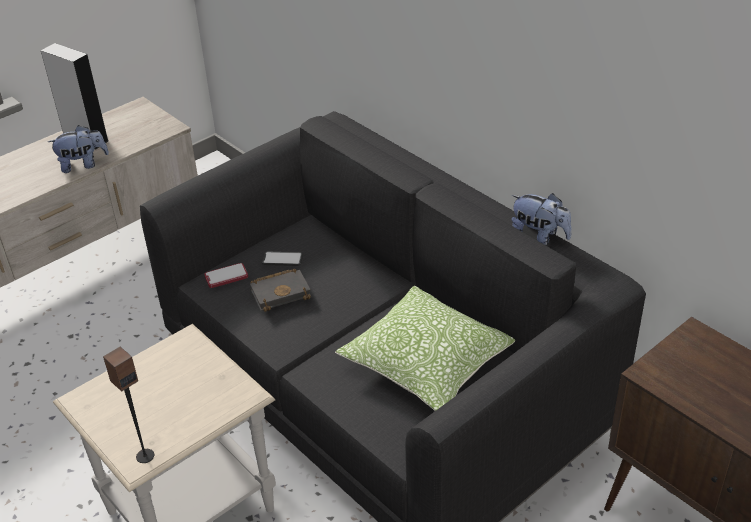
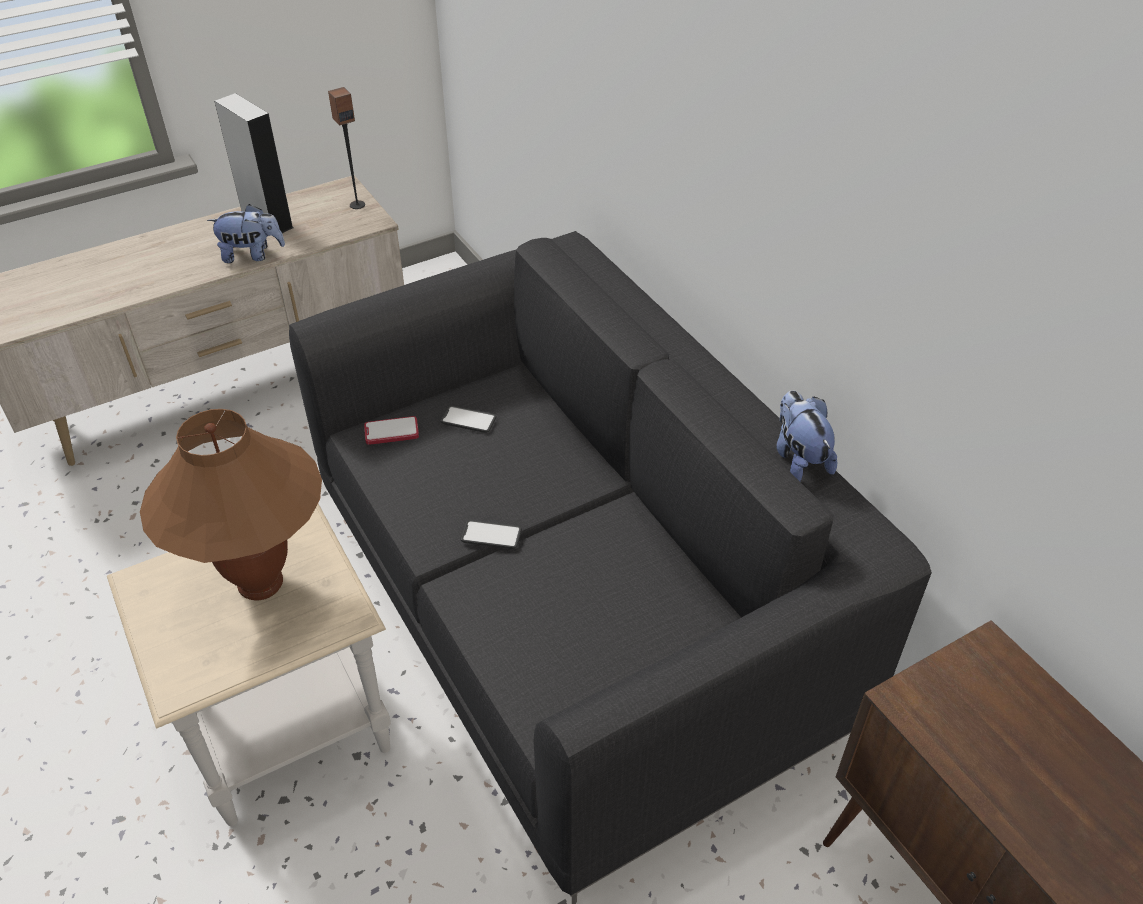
camera: 10 degrees right, 5 degrees up
speaker [103,347,154,463] -> speaker moved to [328,87,365,209]
black book [250,269,311,312] -> none
pillow [335,285,516,411] -> none
plush toy [512,193,572,245] -> plush toy turned 150 degrees counterclockwise [776,391,837,481]
none -> brown table lamp [140,409,322,600]
none -> phone [461,520,522,549]

